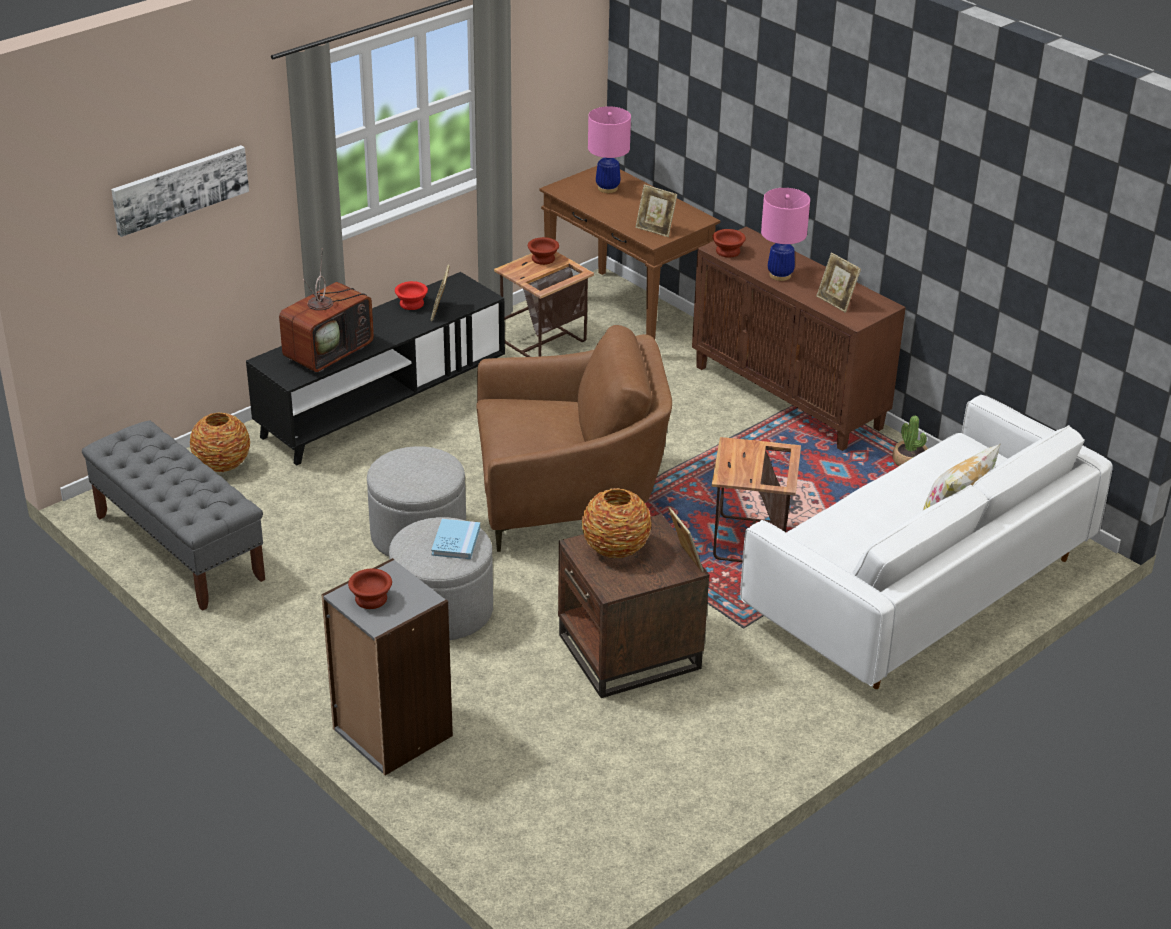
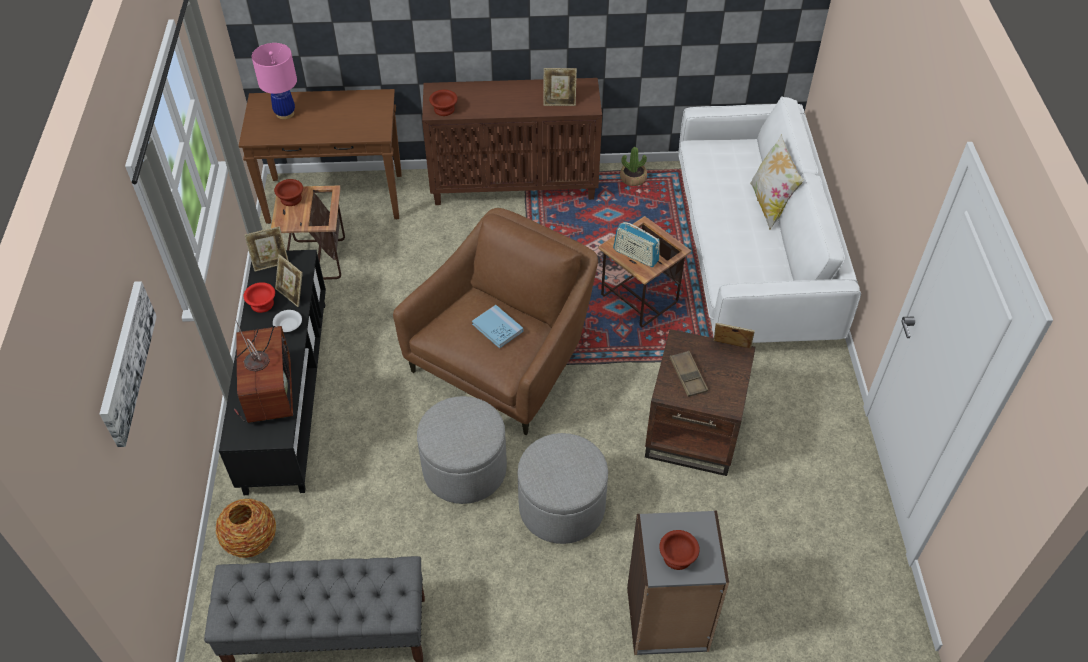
camera: 50 degrees left, 15 degrees up
blue book [431,519,480,559] -> blue book moved to [472,305,523,348]
vase [582,488,651,558] -> brown tray [670,351,708,397]
picture frame [635,184,677,237] -> picture frame moved to [244,226,289,272]
pink table lamp [761,188,810,281] -> none
none -> white bowl [273,310,302,332]
none -> radio [613,222,660,267]

